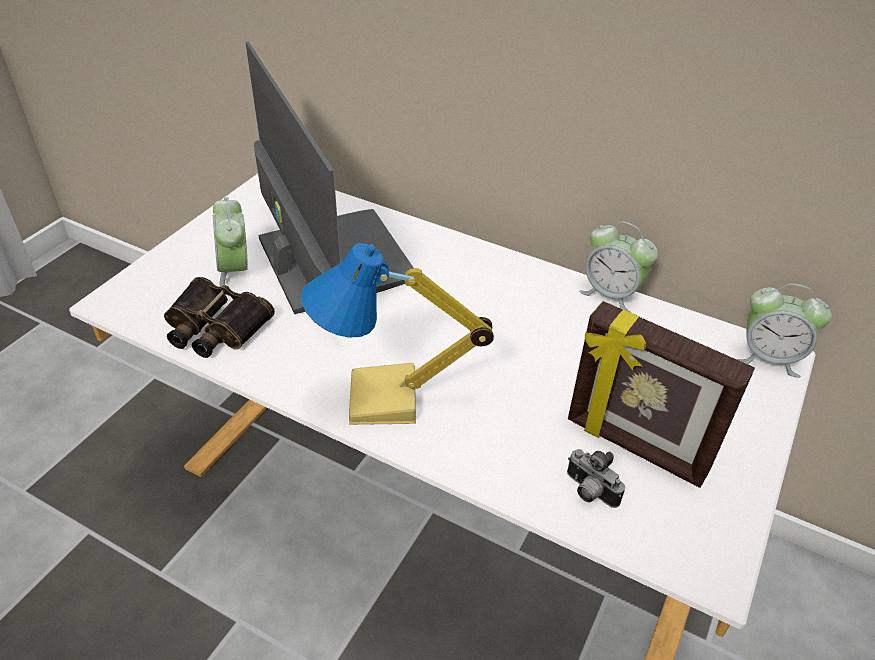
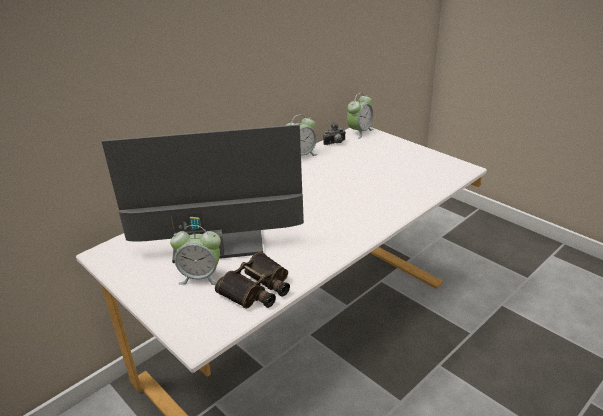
camera: 70 degrees left, 10 degrees down
table lamp [301,243,494,425] -> none
camera [567,449,625,508] -> camera moved to [323,122,345,145]
picture frame [568,301,755,488] -> none

